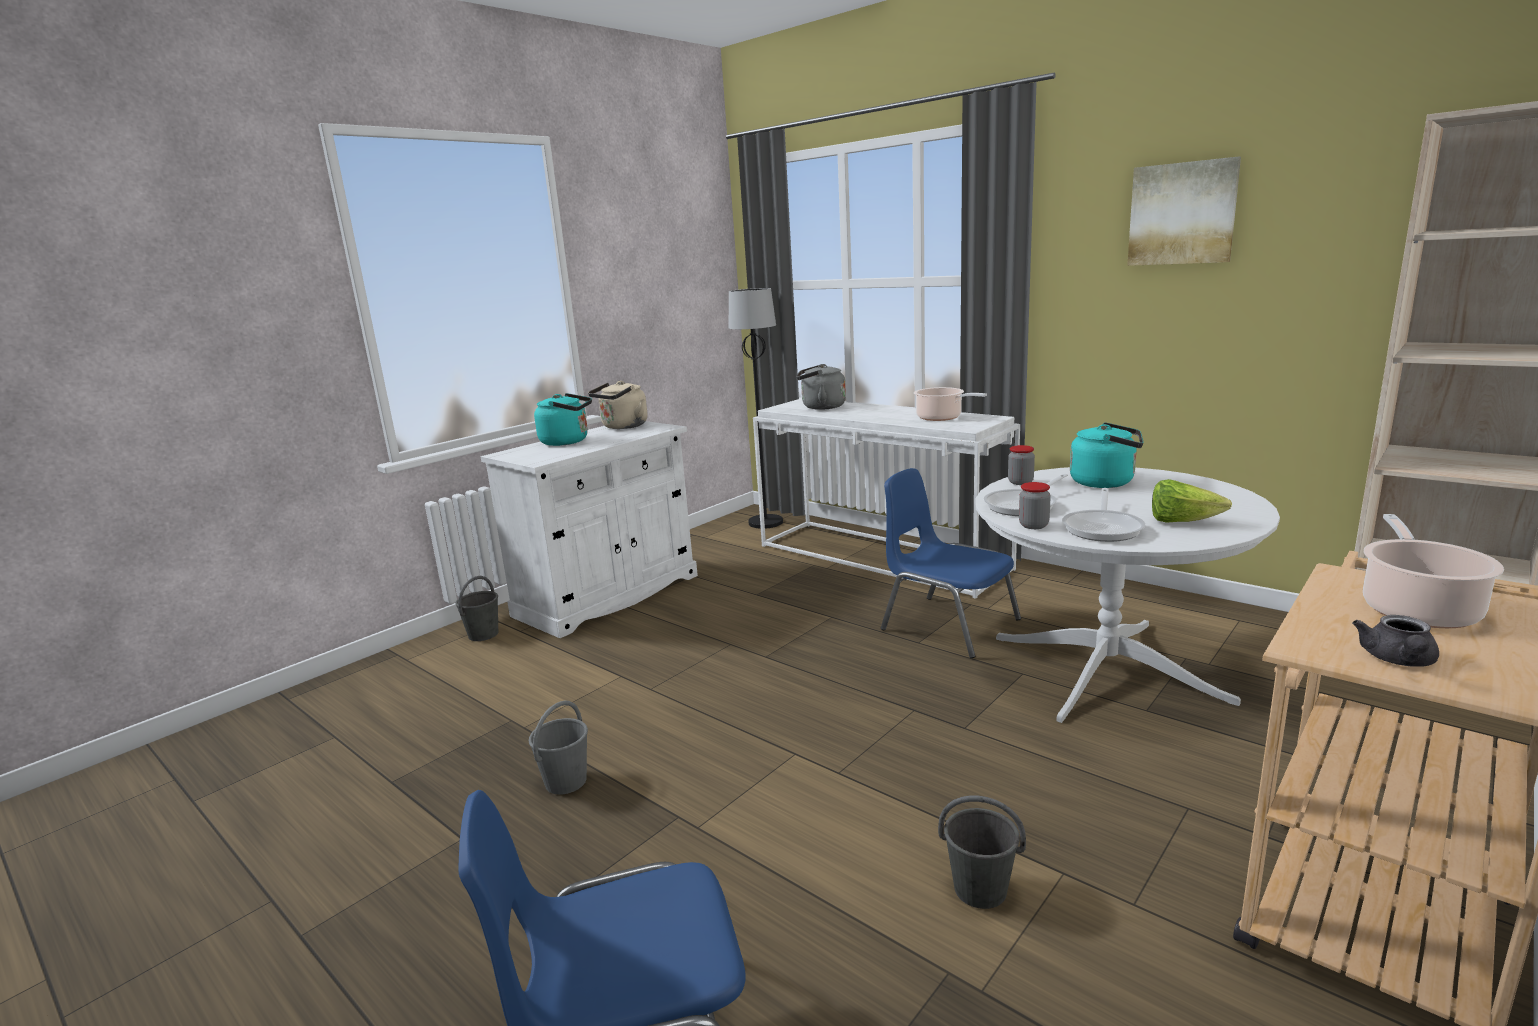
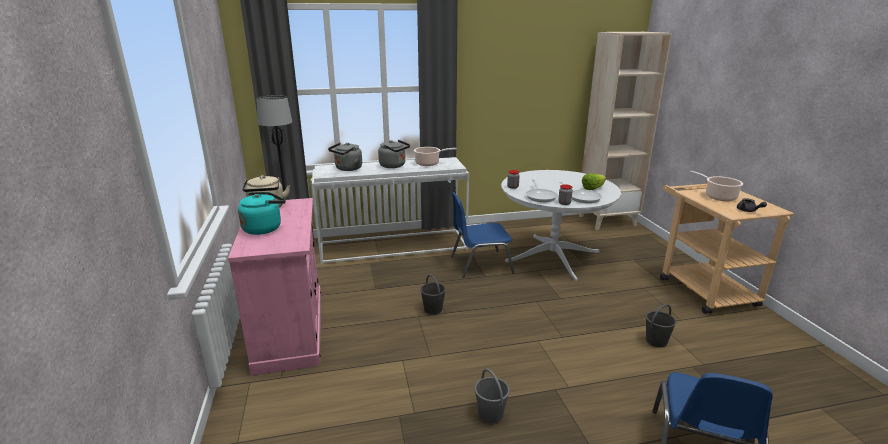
camera: 55 degrees left, 5 degrees up
grey bucket [455,576,498,641] -> grey bucket moved to [420,274,446,315]
white cabinet [481,421,698,638] -> pink cabinet [228,198,321,375]
turquoise kettle [1070,422,1143,488] -> none
picture [1127,156,1241,266] -> none
none -> grey kettle [378,140,410,168]

